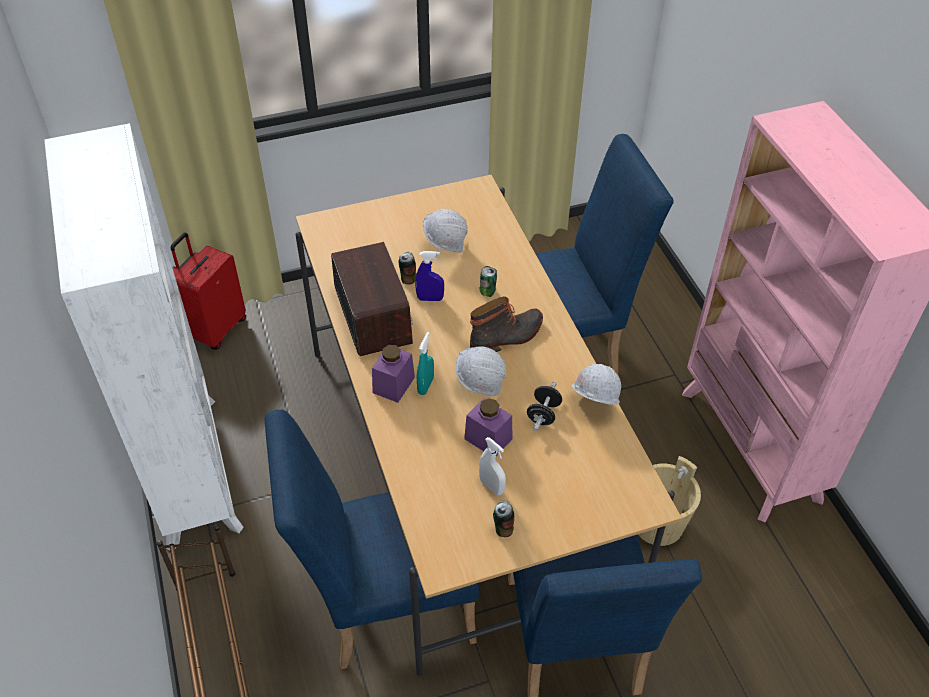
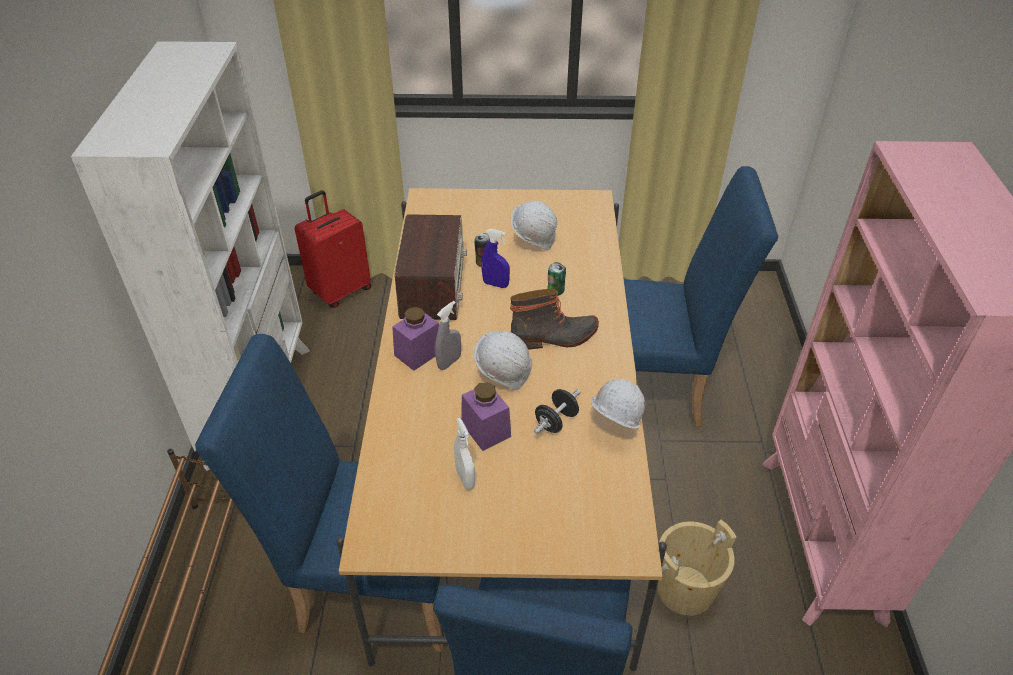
camera: 20 degrees right, 5 degrees down
turquoise spray bottle [417,332,434,395] -> grey spray bottle [435,301,461,370]
can [493,500,514,537] -> none

